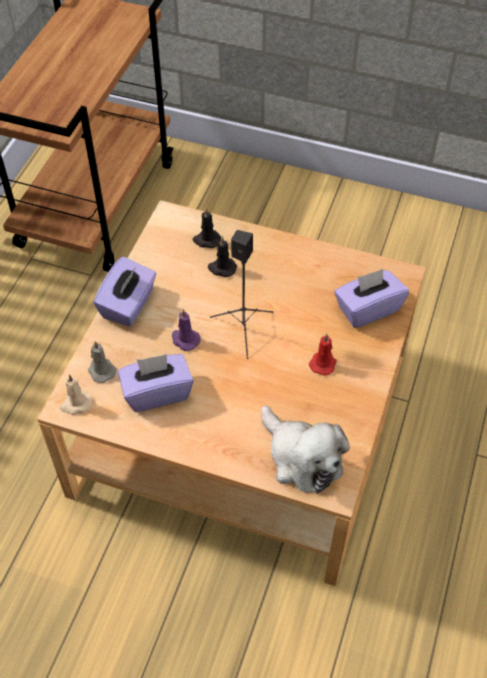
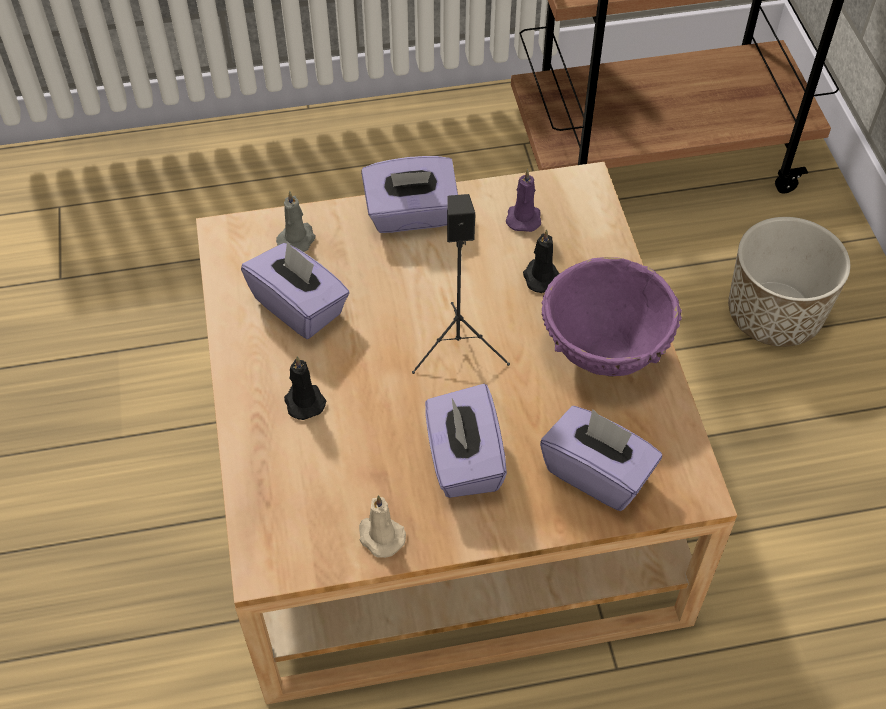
camera: 60 degrees right, 0 degrees up
beige candle [60,374,92,415] -> beige candle moved to [359,495,406,558]
purple candle [172,309,200,351] -> purple candle moved to [506,169,541,232]
black candle [193,208,221,248] -> black candle moved to [284,356,326,420]
plush toy [261,406,350,494] -> none
red candle [309,334,336,376] -> purple tissue box [425,384,507,498]
none -> purple bowl [542,257,682,377]
none -> planter [728,217,850,347]

